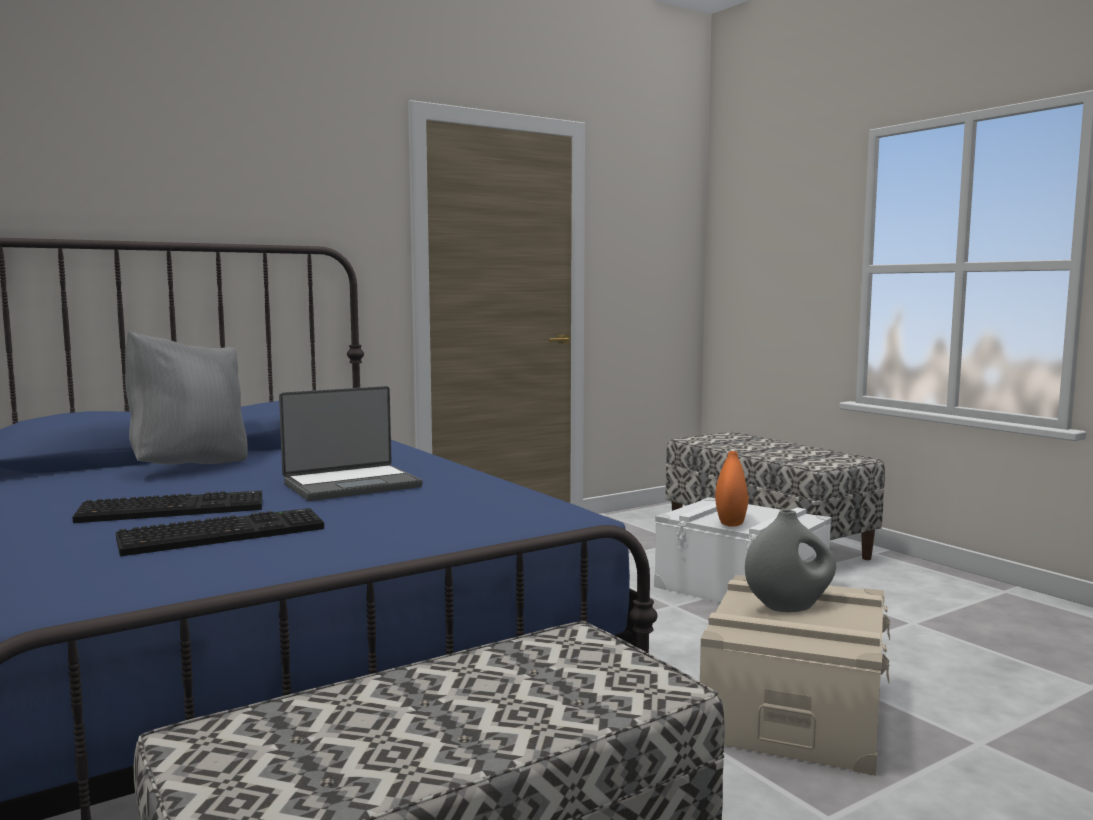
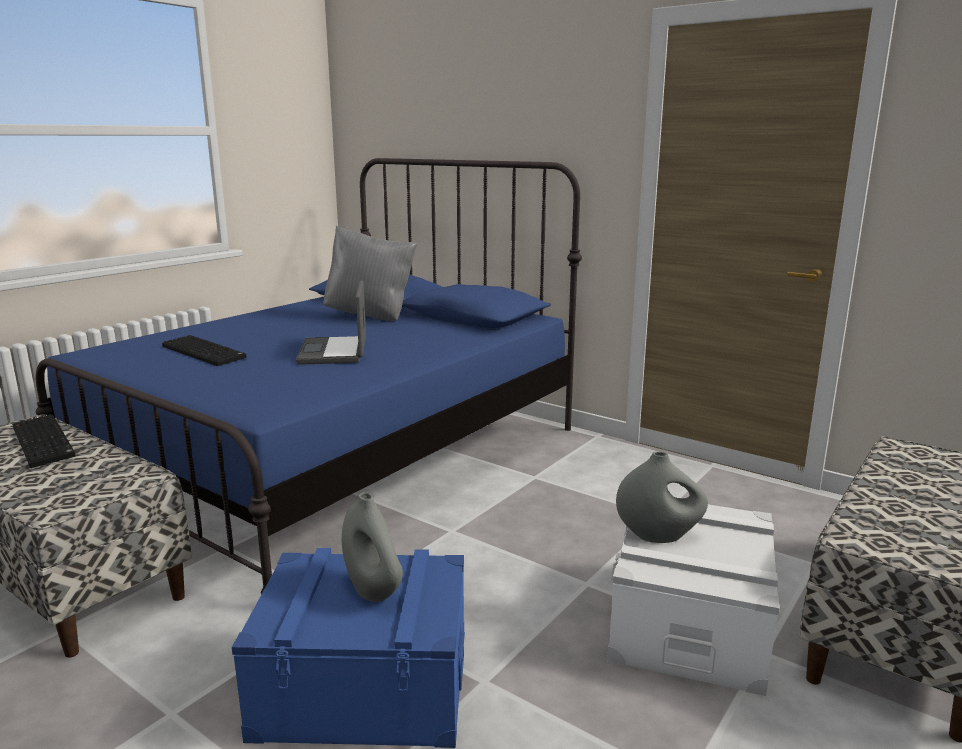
camera: 70 degrees right, 10 degrees up
keyboard [72,491,262,523] -> keyboard moved to [12,414,76,468]
laptop [279,386,423,501] -> laptop turned 45 degrees clockwise [296,281,366,365]
beige storage box [700,575,890,776] -> blue storage box [232,548,465,748]
orange vase [715,451,749,527] -> grey vase [616,452,708,543]

